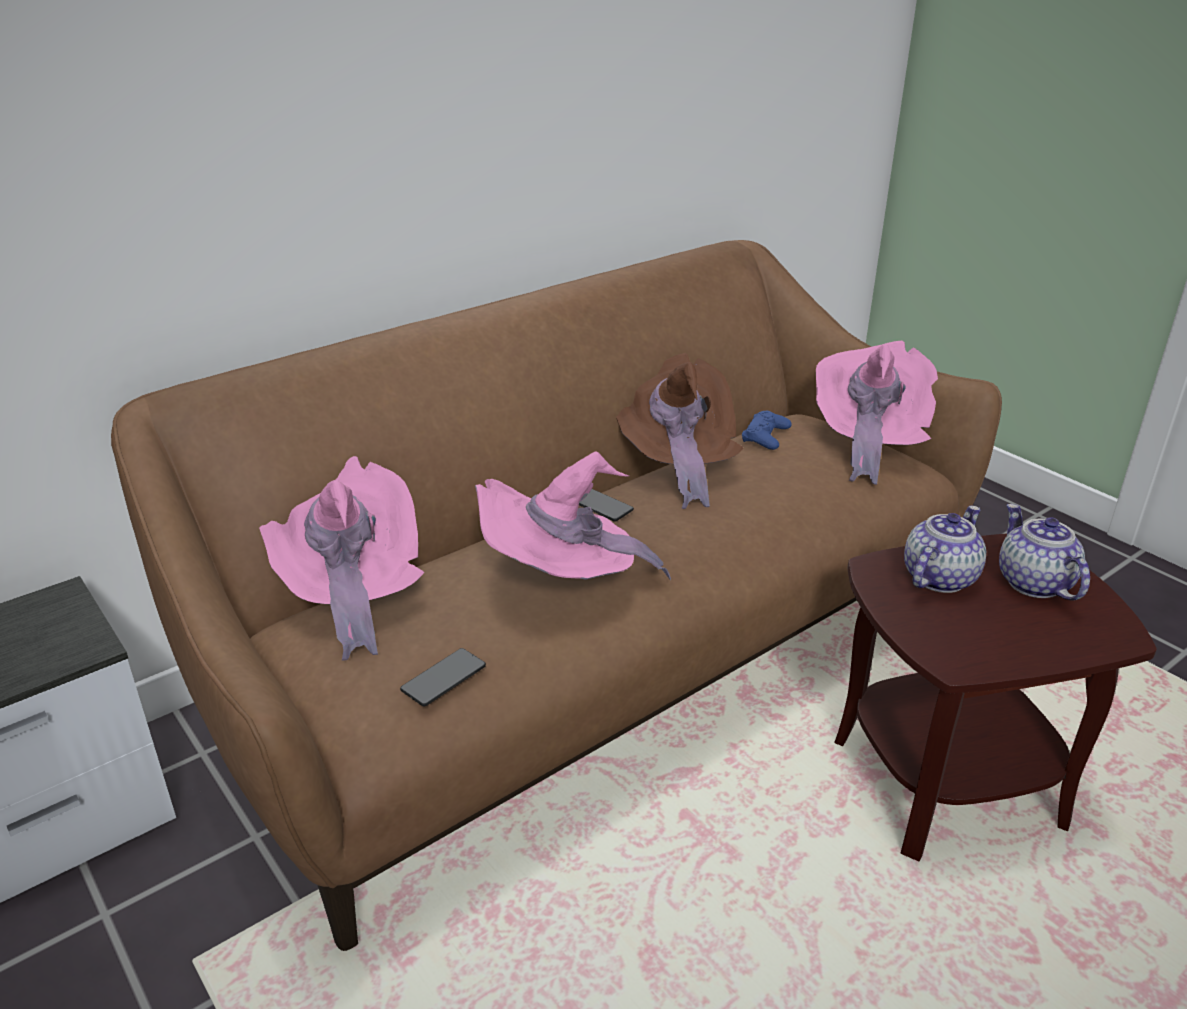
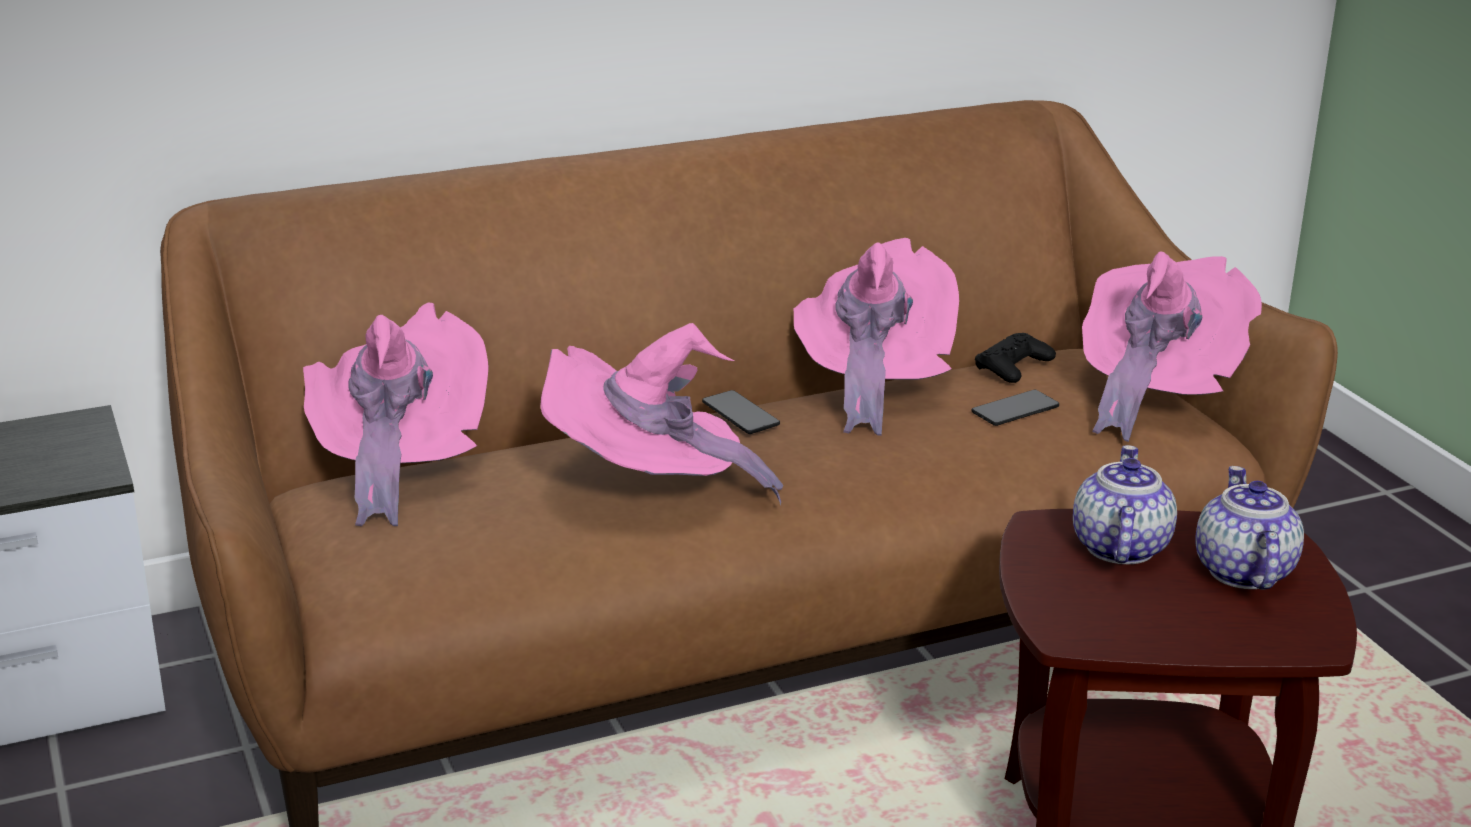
camera: 15 degrees right, 5 degrees down
phone [400,648,486,706] -> phone moved to [971,390,1059,426]
brown hat [616,353,743,509] -> pink hat [793,238,959,436]
blue game controller [742,411,792,450] -> black game controller [975,333,1056,383]
teapot [904,506,986,593] -> teapot turned 45 degrees counterclockwise [1073,445,1177,564]

